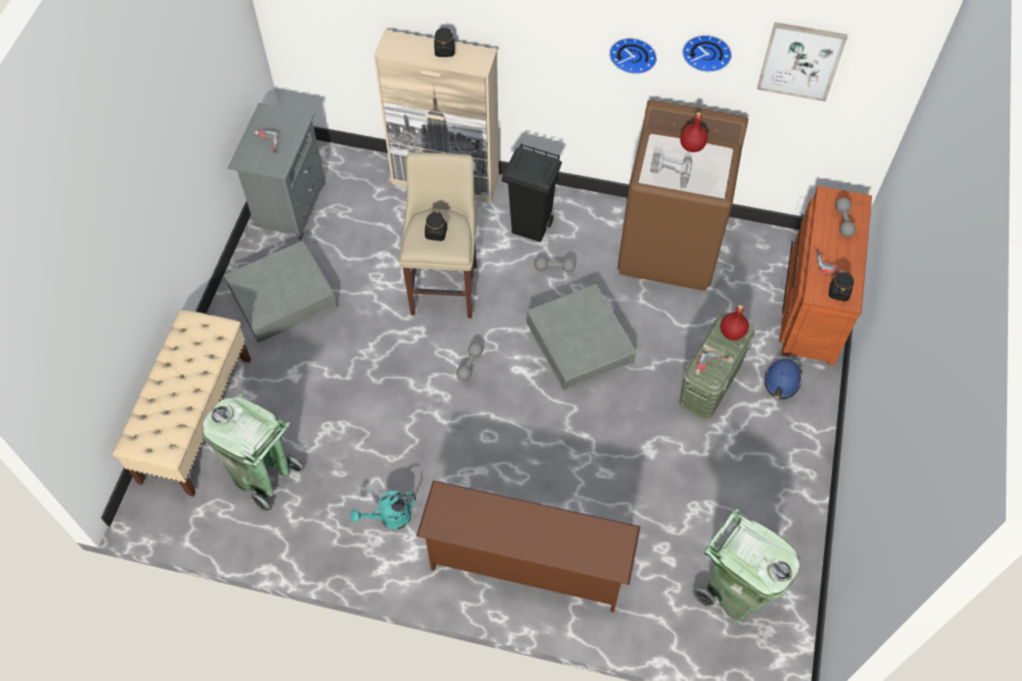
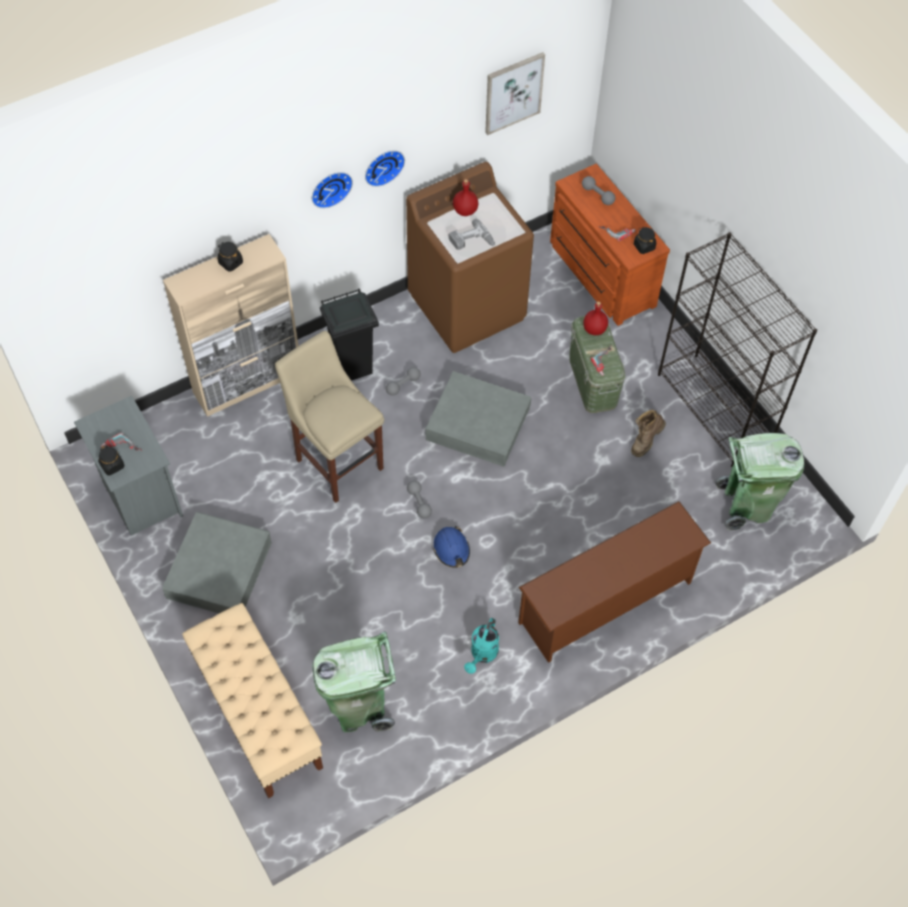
camera: 45 degrees left, 0 degrees up
black jar [425,211,447,241] -> black jar moved to [98,445,124,475]
wall clock [682,35,732,72] -> wall clock moved to [312,172,353,208]
blue hard hat [764,359,803,399] -> blue hard hat moved to [433,526,470,568]
none -> brown boot [631,410,666,457]
none -> black bookcase [658,232,817,467]

